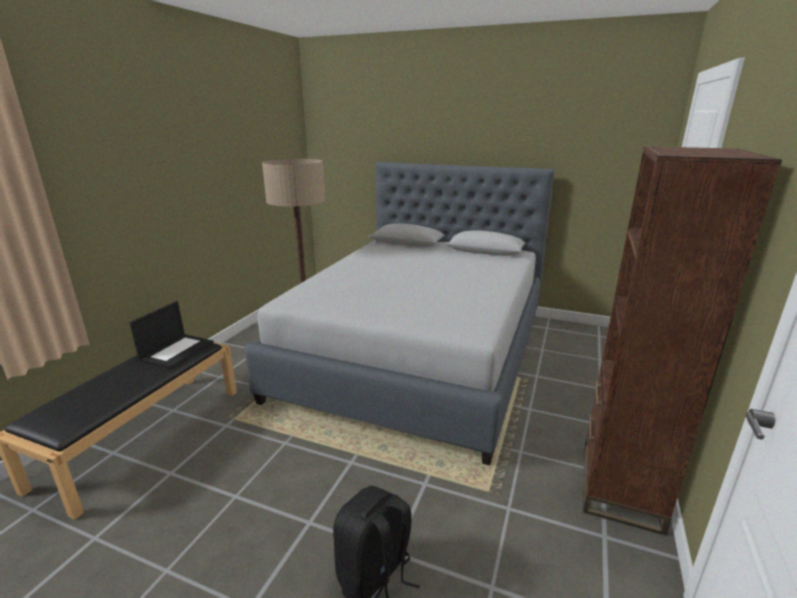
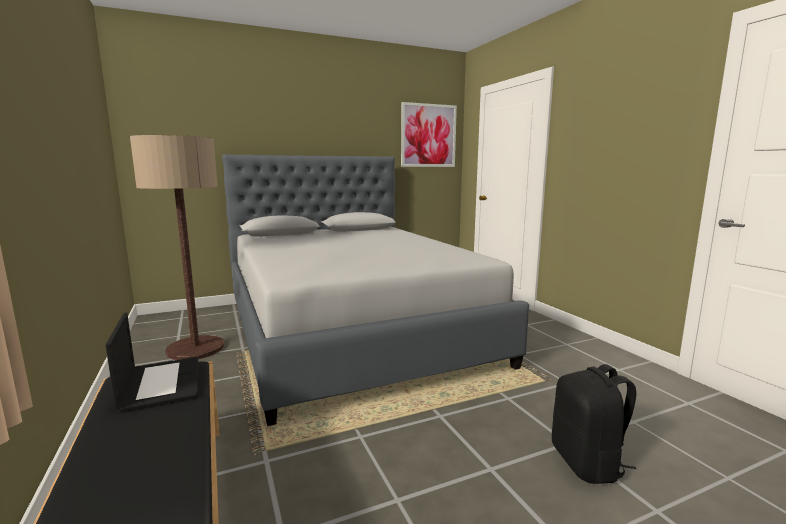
camera: 45 degrees left, 10 degrees down
brown bookcase [583,146,782,536] -> none
none -> picture [401,102,457,167]

